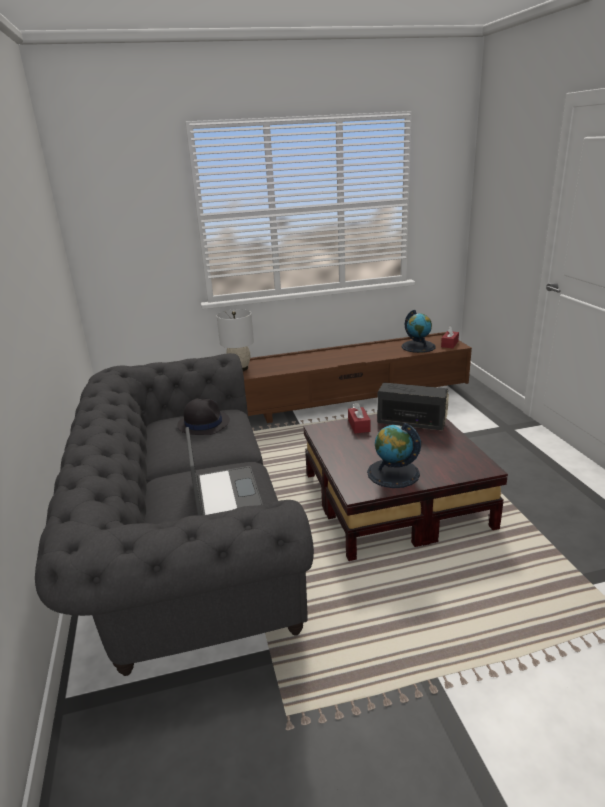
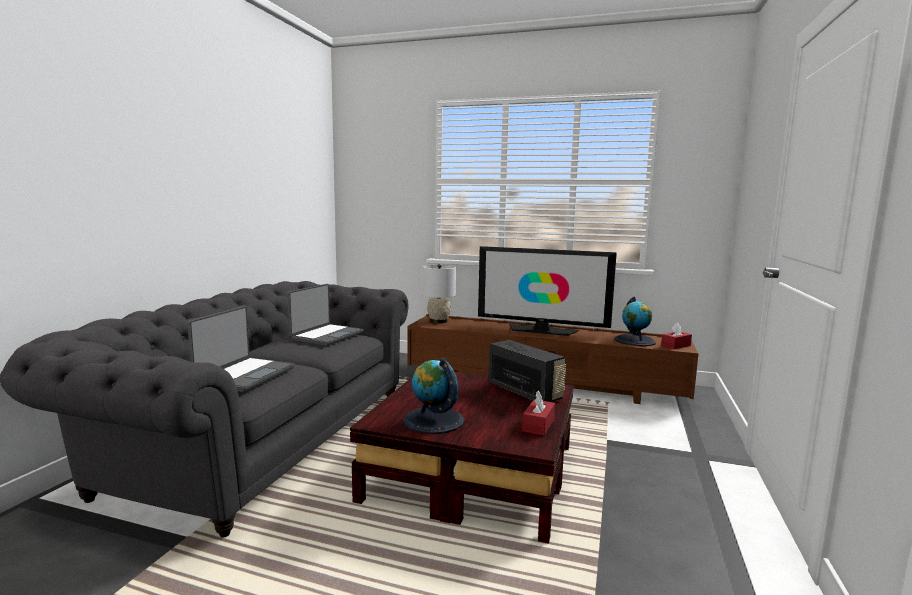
camera: 30 degrees right, 15 degrees down
black hat [177,398,230,435] -> laptop [288,284,364,346]
red tissue box [348,403,371,433] -> red tissue box moved to [522,391,555,436]
none -> television [478,246,617,336]

